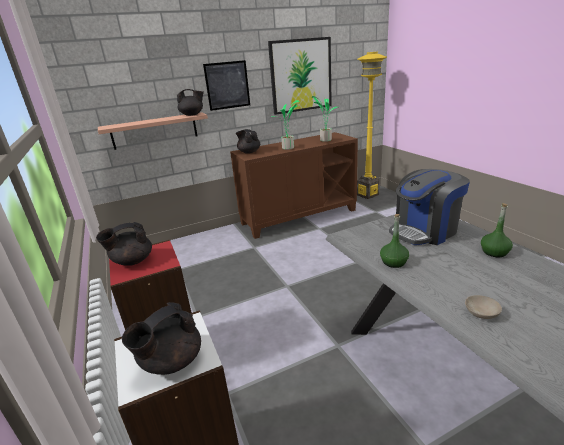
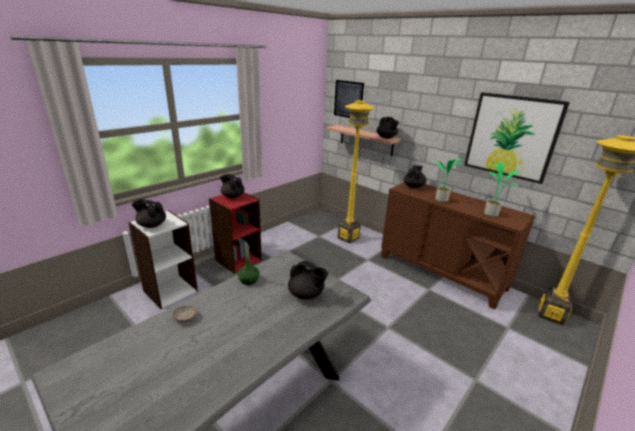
camera: 65 degrees right, 0 degrees up
picture [203,60,250,111] -> picture moved to [334,80,364,118]
coffee machine [389,169,470,245] -> black teapot [288,261,328,299]
green bottle [481,203,513,257] -> none
none -> yellow floor lamp [338,101,375,244]

